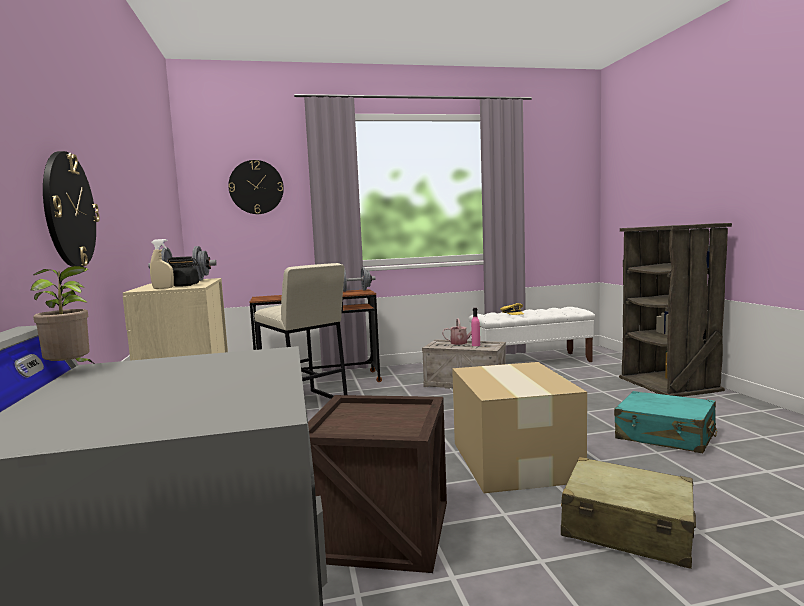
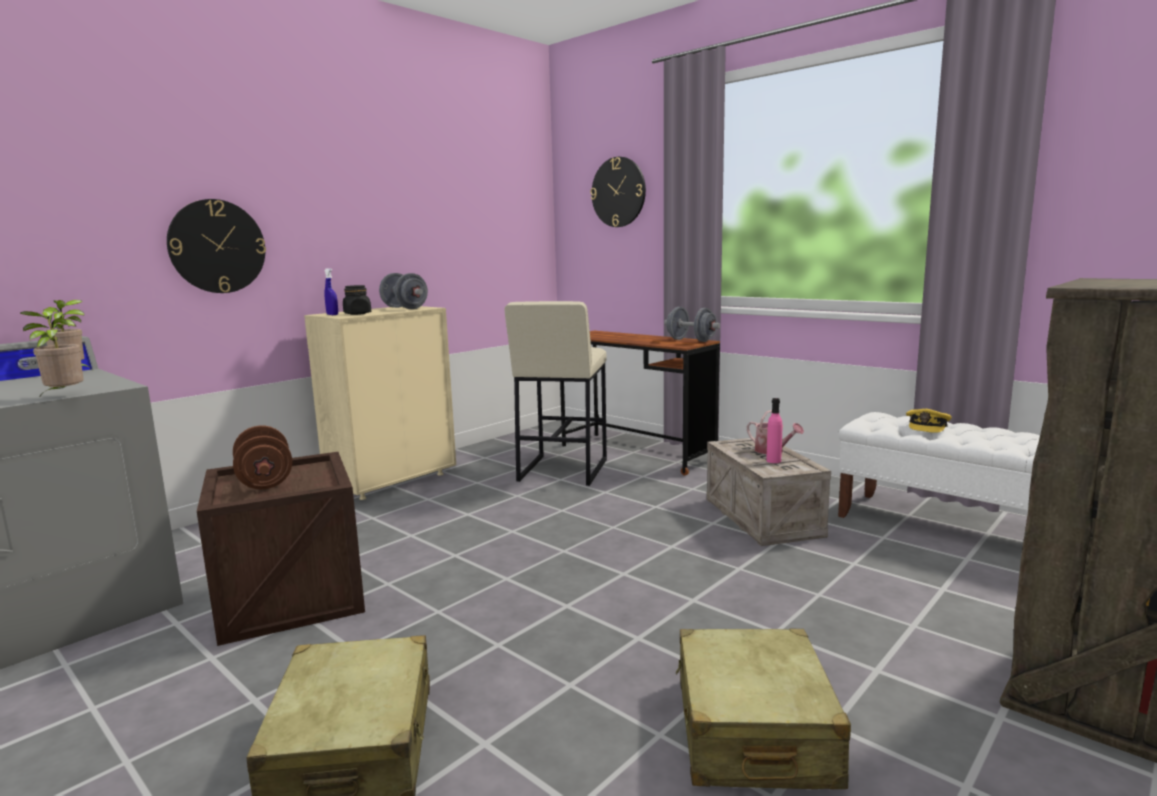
camera: 55 degrees right, 5 degrees up
beige spray bottle [150,239,174,289] -> blue spray bottle [324,268,338,315]
cardboard box [452,362,587,493] -> none
turquoise suitcase [614,391,717,453] -> beige suitcase [676,629,851,789]
none -> potted plant [20,308,84,398]
none -> brown dumbbell [233,425,292,489]

